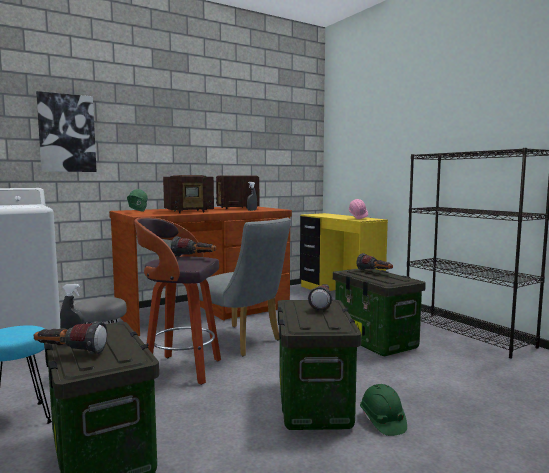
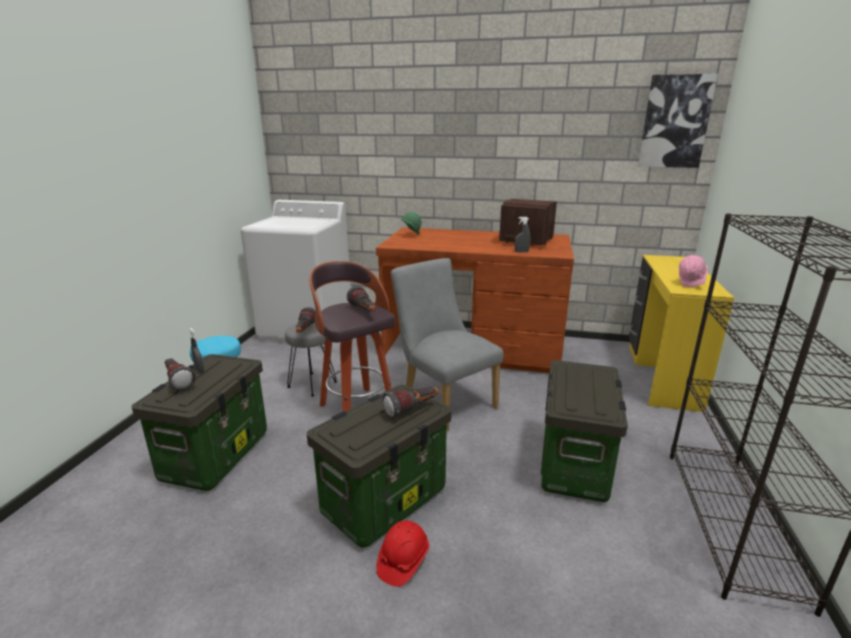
camera: 45 degrees right, 15 degrees up
picture [36,91,97,172] -> picture moved to [638,74,718,168]
radio [163,175,214,213] -> none
grey chair [192,218,291,356] -> grey chair turned 150 degrees clockwise [391,258,504,431]
flashlight [356,253,393,270] -> flashlight moved to [296,307,316,333]
green hard hat [360,384,407,436] -> red hard hat [376,520,429,587]

